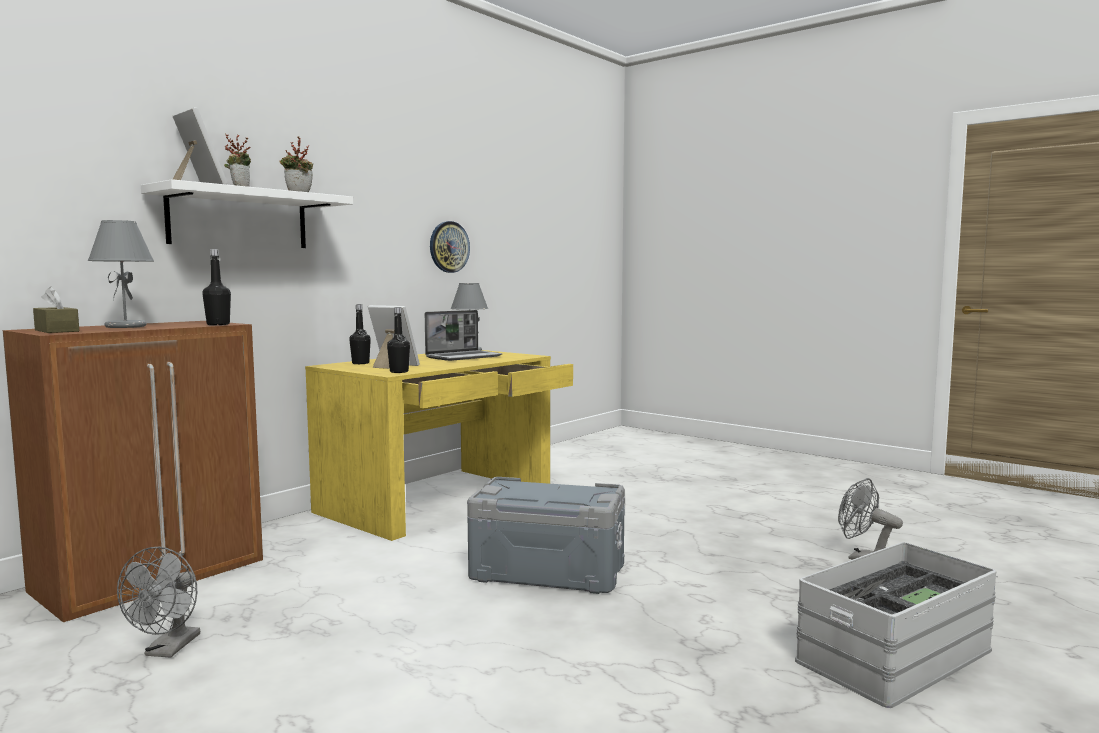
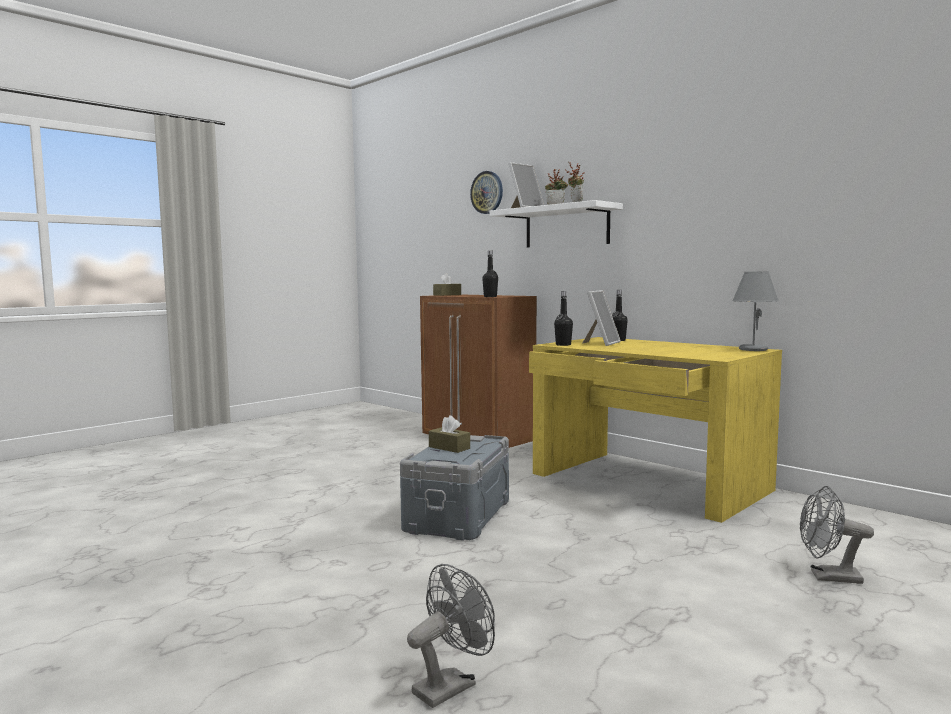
camera: 95 degrees right, 0 degrees up
grey table lamp [88,220,154,328] -> none
grey fan [117,547,200,658] -> grey fan moved to [800,486,874,584]
laptop [425,310,502,361] -> none
wall clock [430,221,470,273] -> wall clock moved to [470,171,503,214]
grey storage box [795,542,998,708] -> none
none -> brown tissue box [429,415,470,453]

